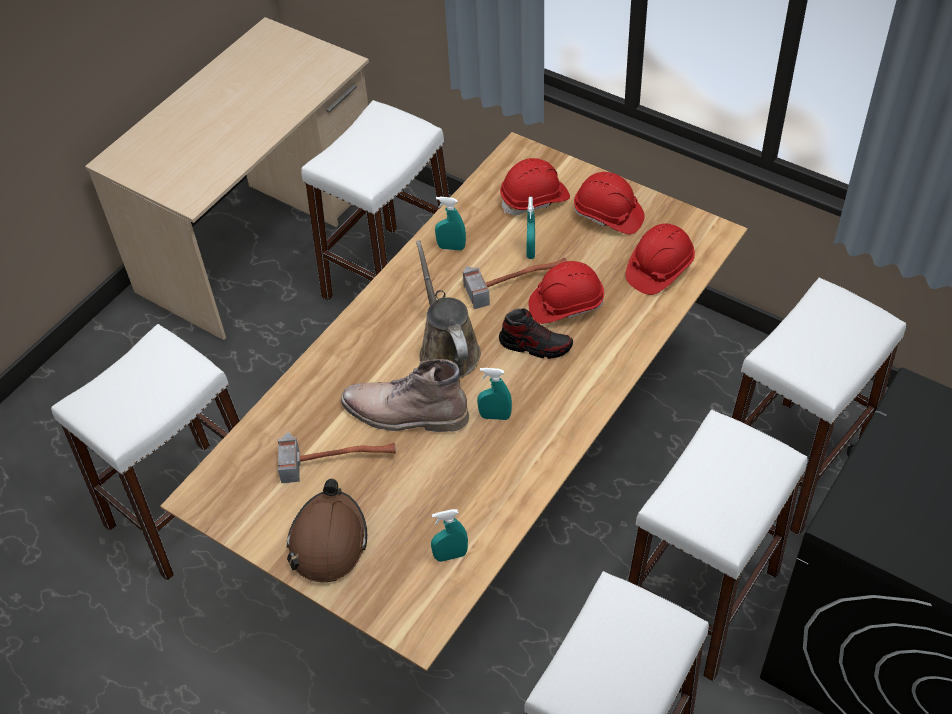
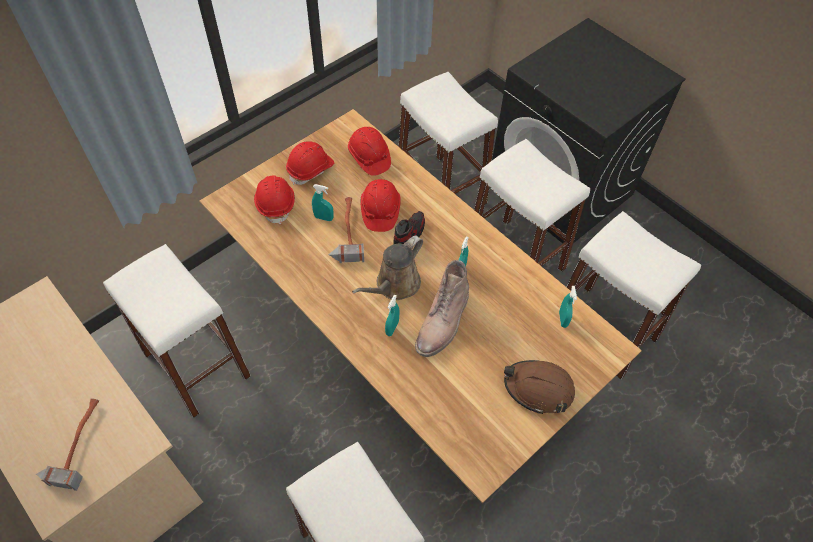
camera: 80 degrees left, 5 degrees up
hammer [278,432,396,483] -> hammer moved to [36,398,99,491]
brown watering can [416,240,481,378] -> brown watering can turned 45 degrees counterclockwise [352,235,423,300]
turquoise spray bottle [435,197,466,251] -> turquoise spray bottle moved to [385,295,399,336]

